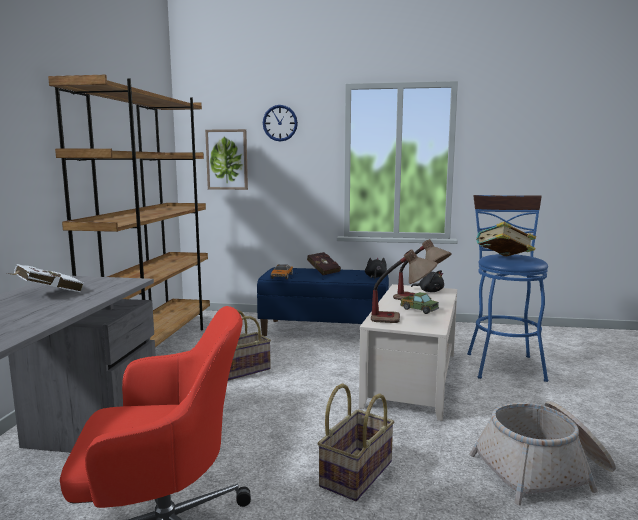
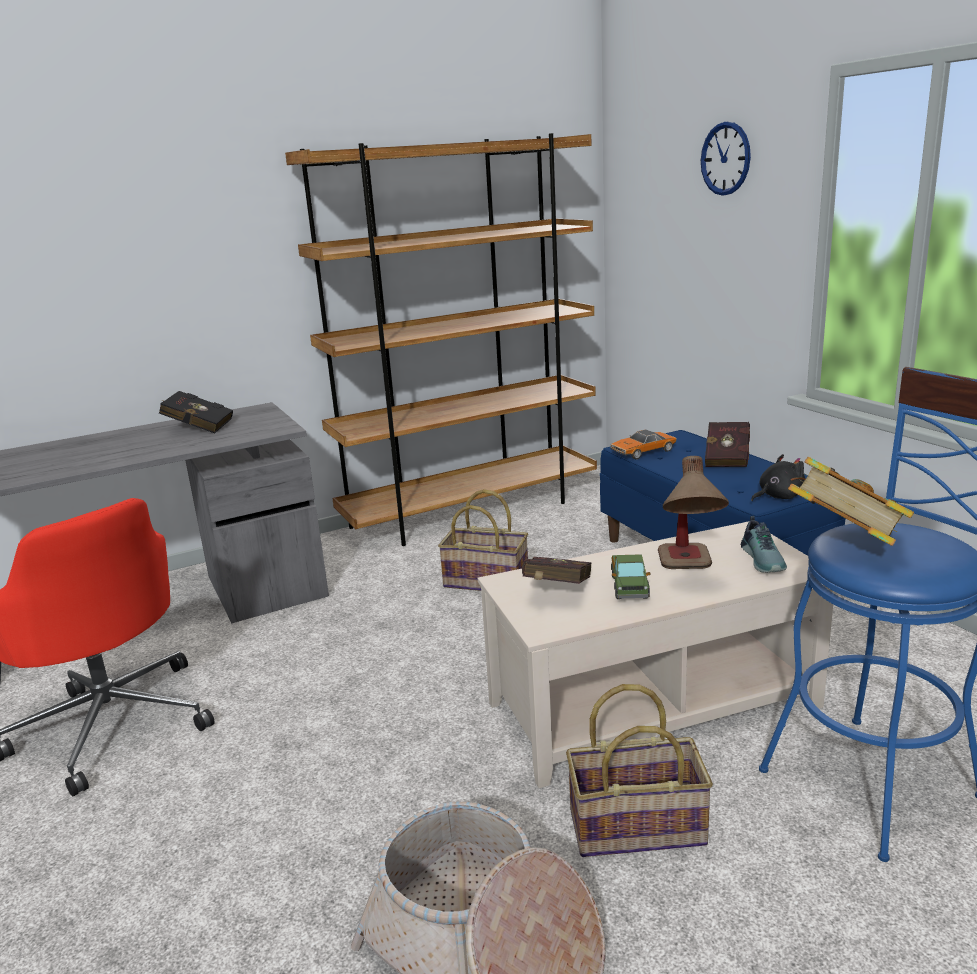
camera: 55 degrees right, 10 degrees up
white book [7,264,84,292] -> black book [159,391,233,433]
picture [205,129,248,190] -> none
basket [317,384,394,501] -> basket moved to [566,684,713,857]
table lamp [371,249,438,323] -> red book [522,557,592,584]
black plush toy [411,270,444,292] -> shoe [741,516,787,573]

